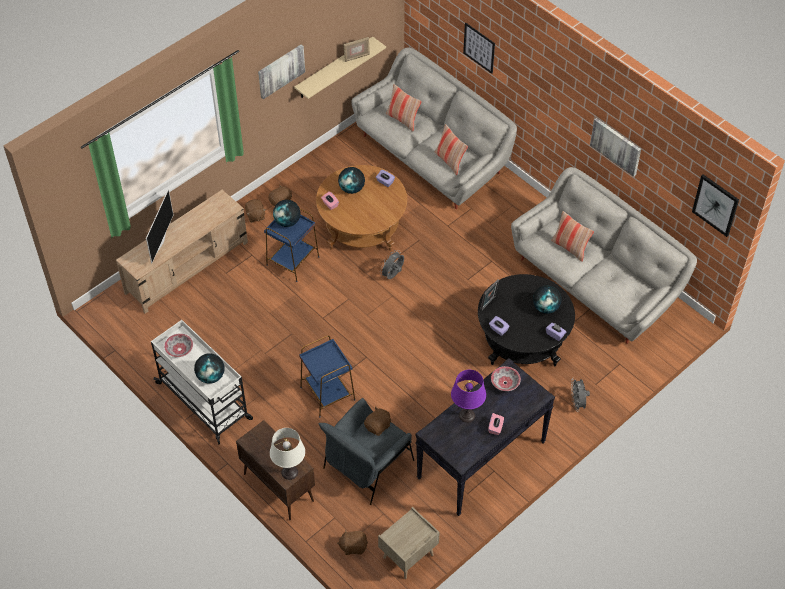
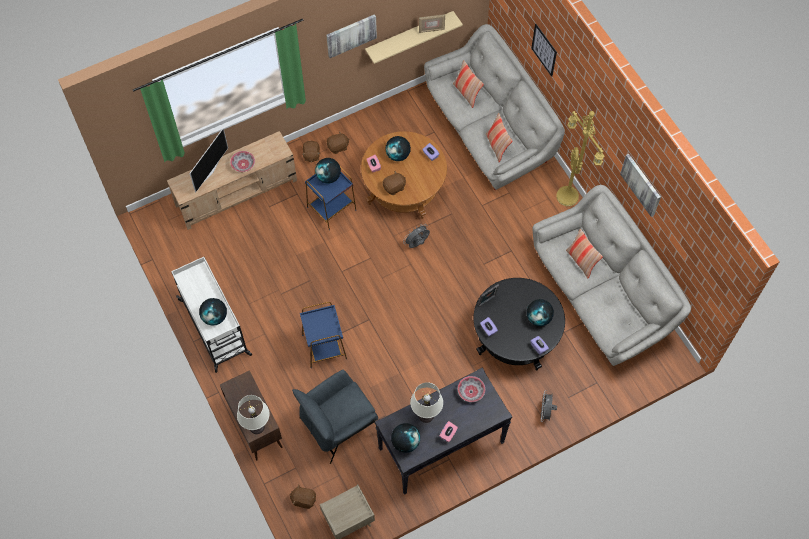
camera: 15 degrees right, 10 degrees up
bowl [164,334,193,357] -> bowl moved to [230,151,255,172]
brown plush toy [364,406,391,436] -> brown plush toy moved to [382,171,406,195]
purple table lamp [451,370,486,423] -> white table lamp [410,382,443,423]
picture [692,174,739,237] -> none
none -> globe [391,423,420,453]
none -> yellow floor lamp [556,111,604,206]

